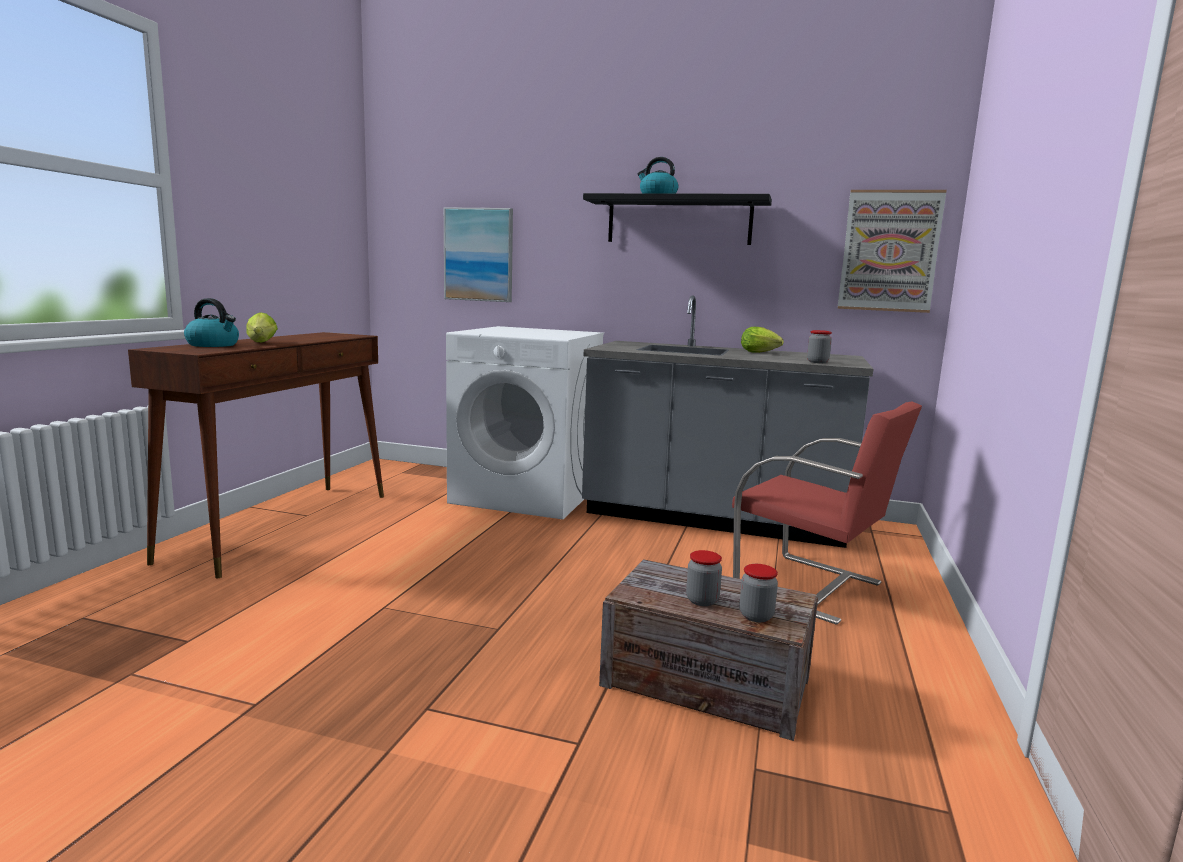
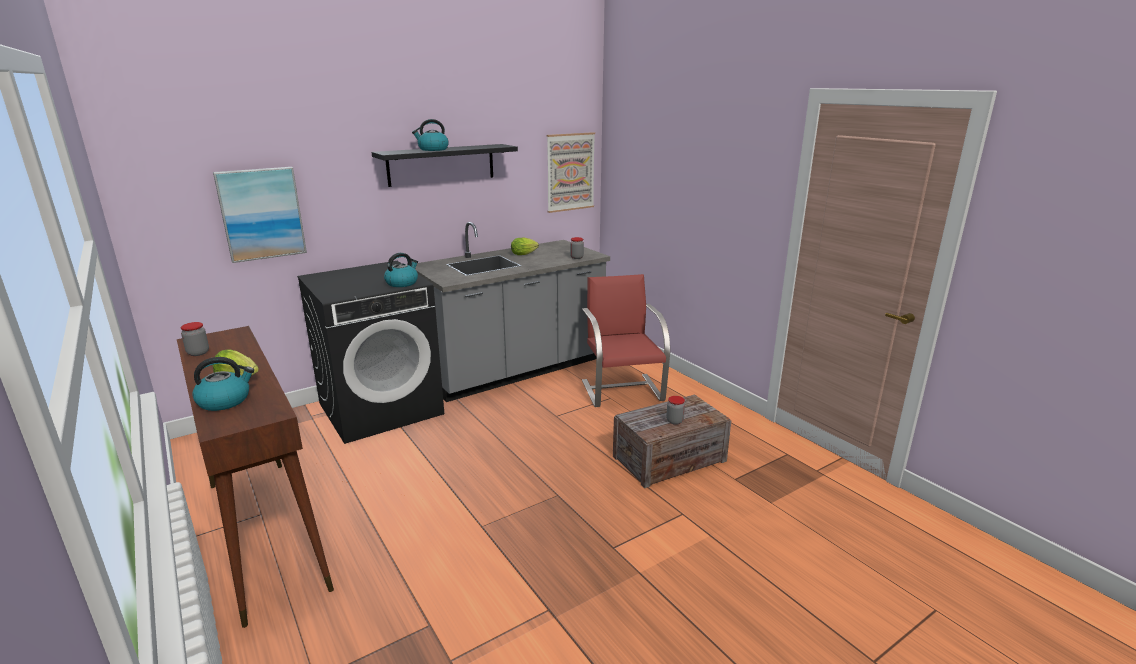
camera: 50 degrees left, 10 degrees up
white washing machine [446,326,604,519] -> black washing machine [297,261,444,444]
red chair [732,402,922,625] -> red chair turned 90 degrees counterclockwise [582,274,670,407]
jar [739,564,778,622] -> jar moved to [180,322,209,356]
none -> kettle [384,253,418,287]

